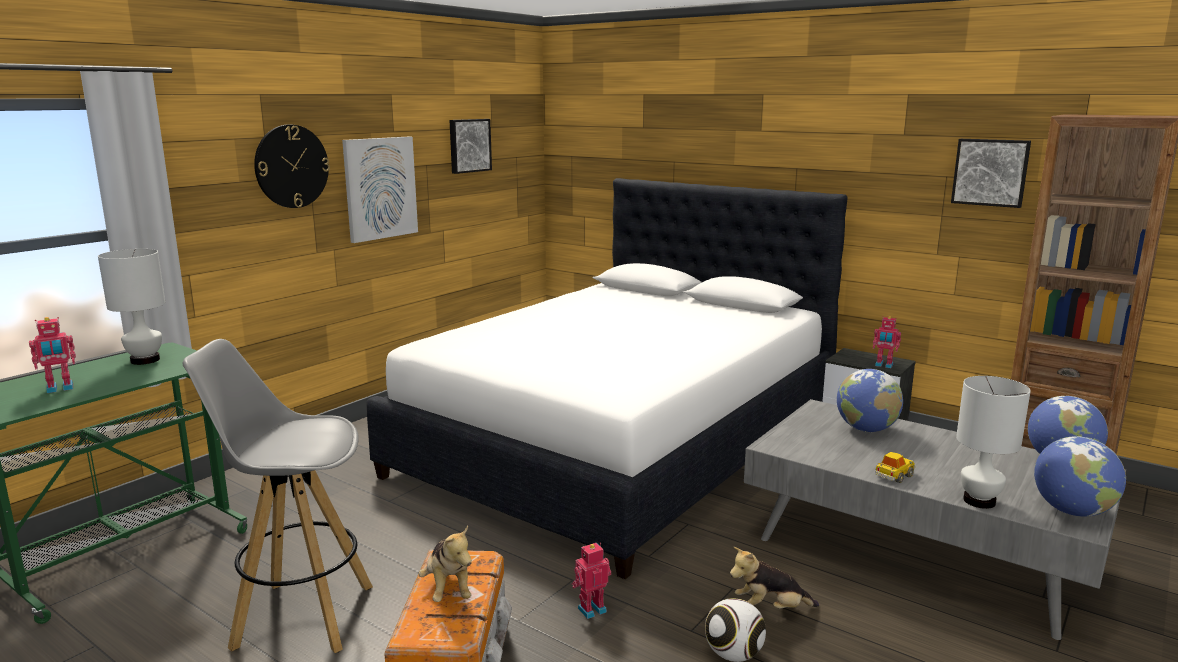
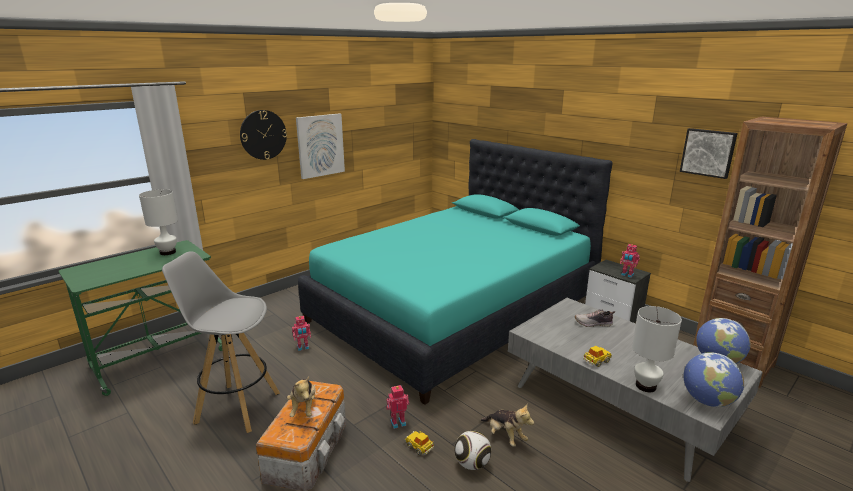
camera: 10 degrees right, 5 degrees up
toy robot [29,317,76,393] -> toy robot moved to [292,316,311,351]
white bed [366,178,848,579] -> turquoise bed [298,139,612,405]
picture [449,119,492,174] -> none
plush toy [730,547,819,609] -> plush toy turned 135 degrees counterclockwise [481,404,534,447]
globe [837,369,903,432] -> shoe [575,309,615,327]
none -> toy car [405,431,434,455]

